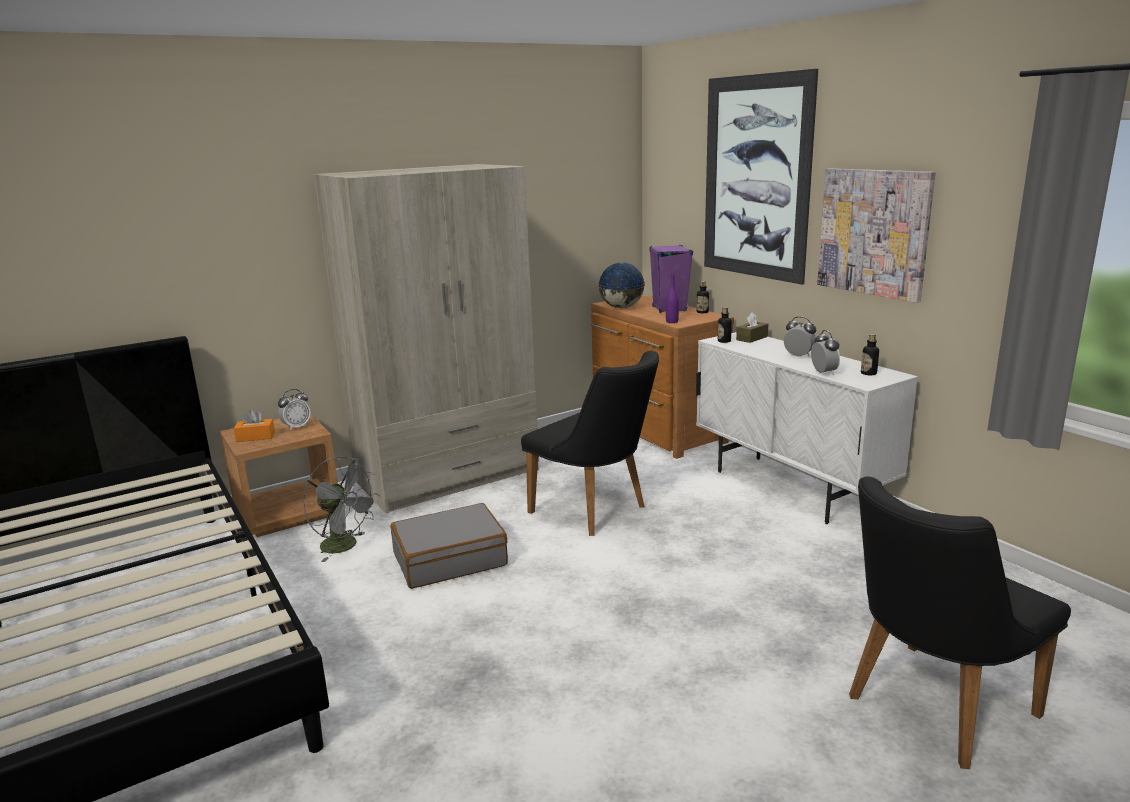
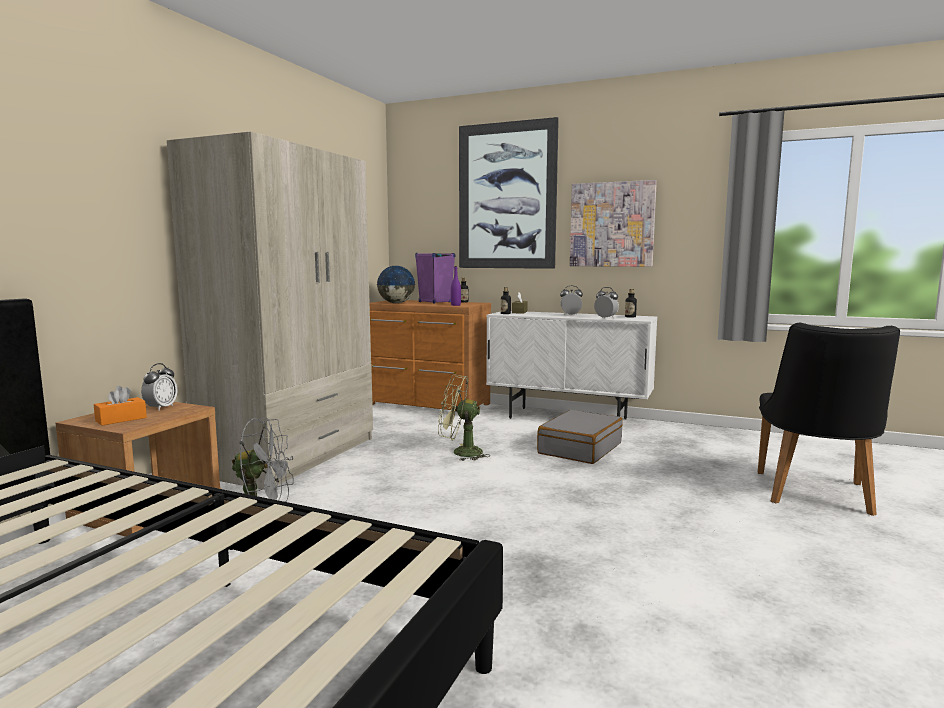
camera: 35 degrees left, 10 degrees down
grey suitcase [390,503,508,589] -> grey suitcase moved to [537,410,623,464]
black chair [521,351,659,536] -> green fan [438,374,491,461]

